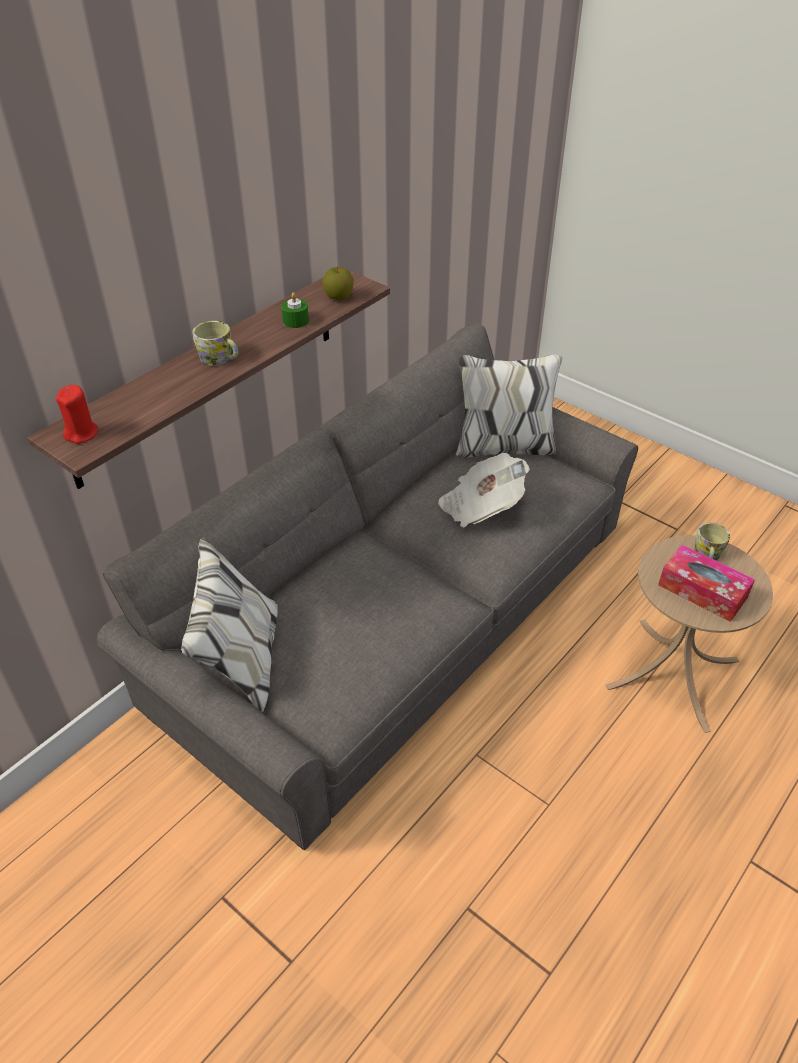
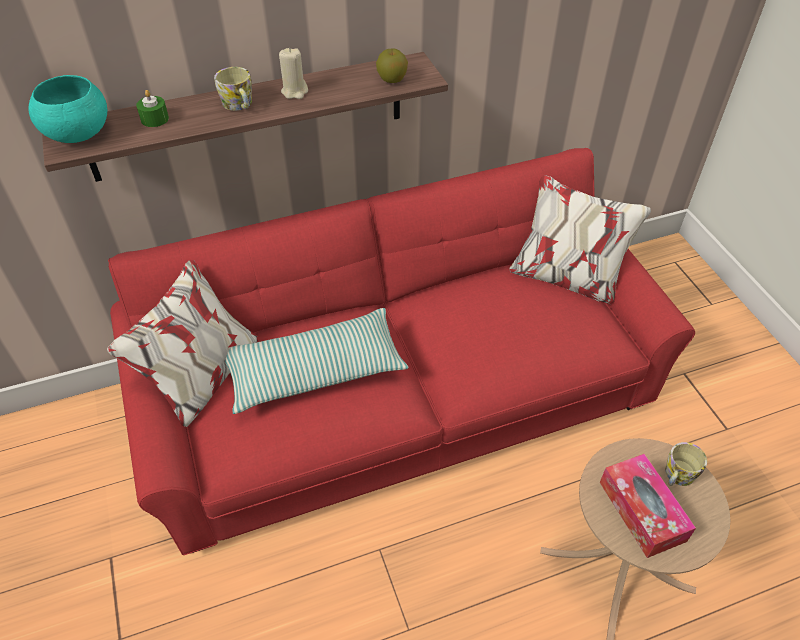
camera: 30 degrees right, 5 degrees up
red candle [56,385,98,444] -> turquoise bowl [29,75,107,143]
grey sofa [97,324,638,850] -> red sofa [107,148,695,555]
green candle [281,292,309,328] -> green candle moved to [136,90,169,127]
newspaper [438,453,530,528] -> none
none -> pillow [225,308,408,414]
none -> beige candle [279,48,308,99]

